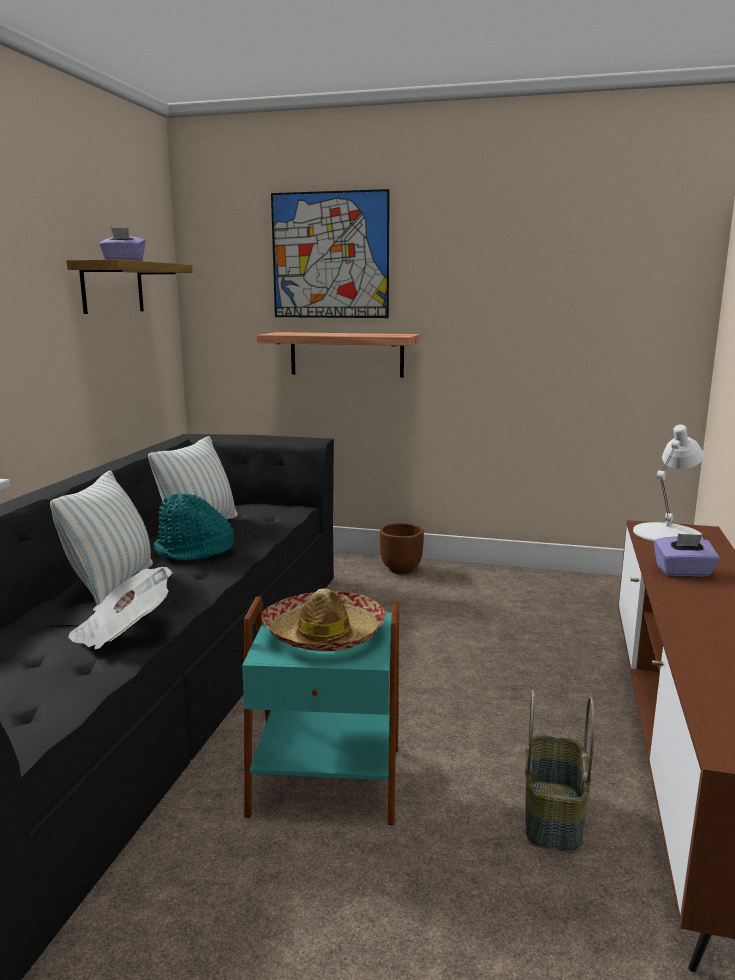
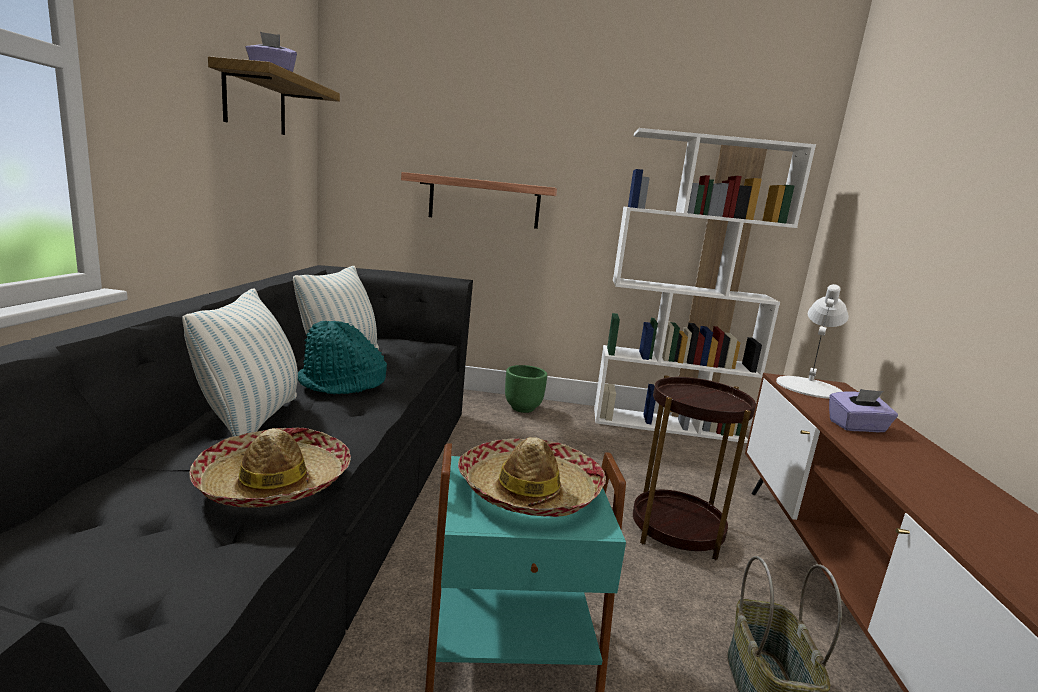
camera: 10 degrees left, 0 degrees up
newspaper [68,567,172,649] -> hat [189,428,351,508]
picture [271,189,390,318] -> none
brown planter [380,523,424,574] -> green planter [505,365,547,413]
none -> white bookcase [594,128,816,443]
none -> brown side table [633,375,756,560]

